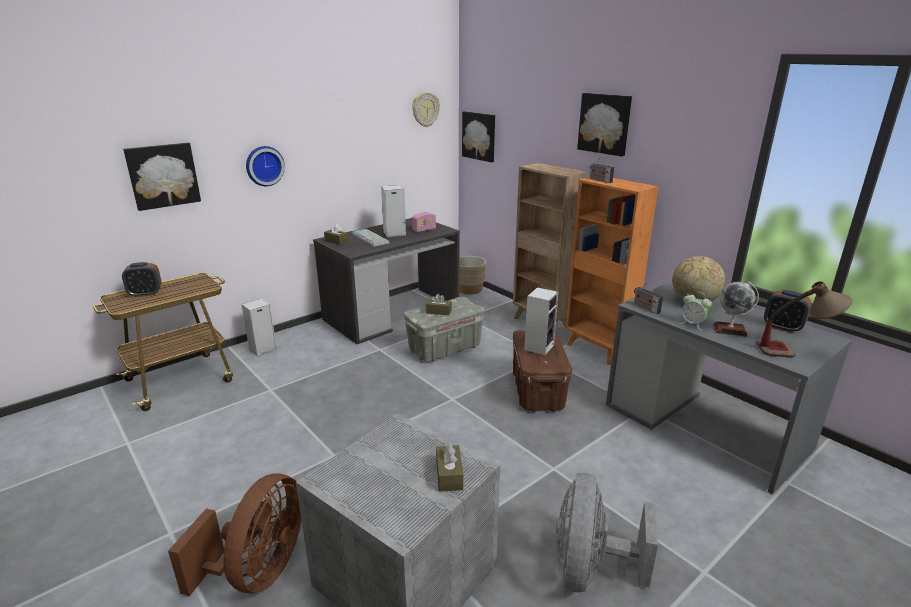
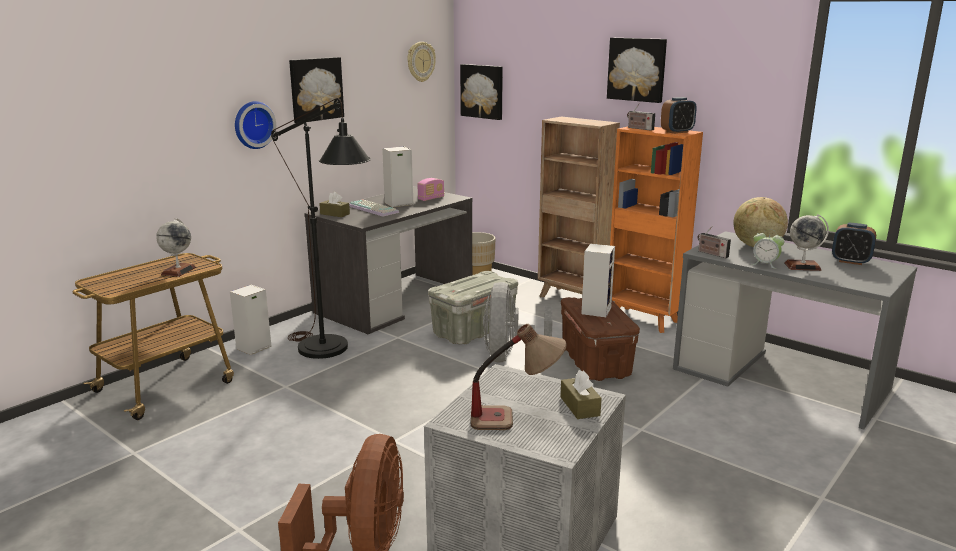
camera: 10 degrees left, 5 degrees down
alarm clock [122,262,161,297] -> alarm clock moved to [661,97,697,134]
picture [123,143,201,211] -> picture moved to [289,57,344,123]
brown tissue box [426,294,452,315] -> none
grey fan [556,473,658,592] -> grey fan moved to [483,282,553,362]
table lamp [757,281,852,358] -> table lamp moved to [470,324,567,430]
none -> globe [156,218,196,277]
none -> black floor lamp [271,98,371,359]

